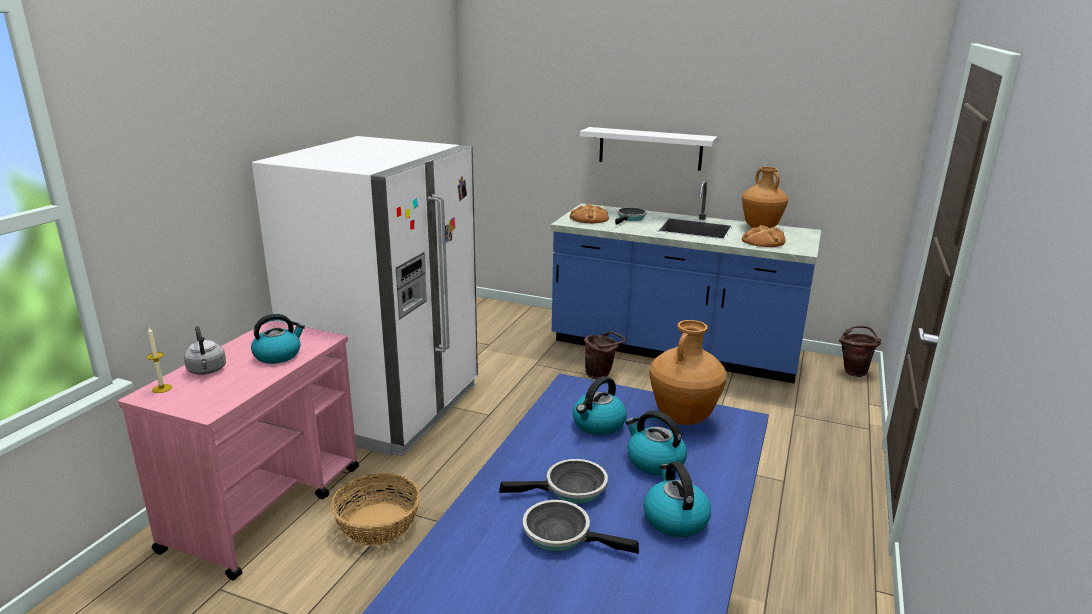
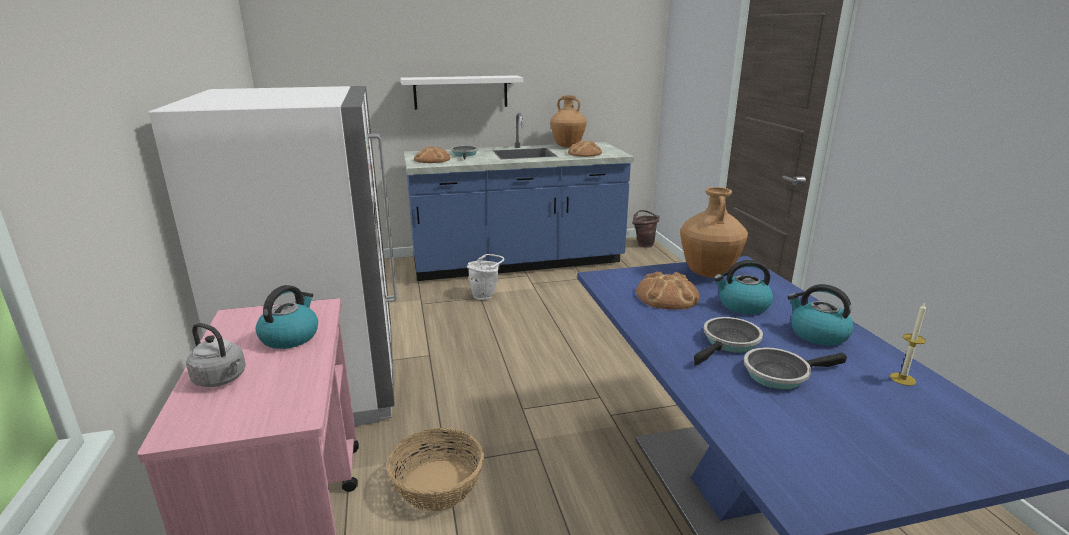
camera: 35 degrees left, 0 degrees up
candle [146,327,172,393] -> candle moved to [890,302,926,386]
kettle [573,376,627,435] -> bread [636,272,700,310]
brown bucket [584,331,626,379] -> white bucket [467,254,504,300]

